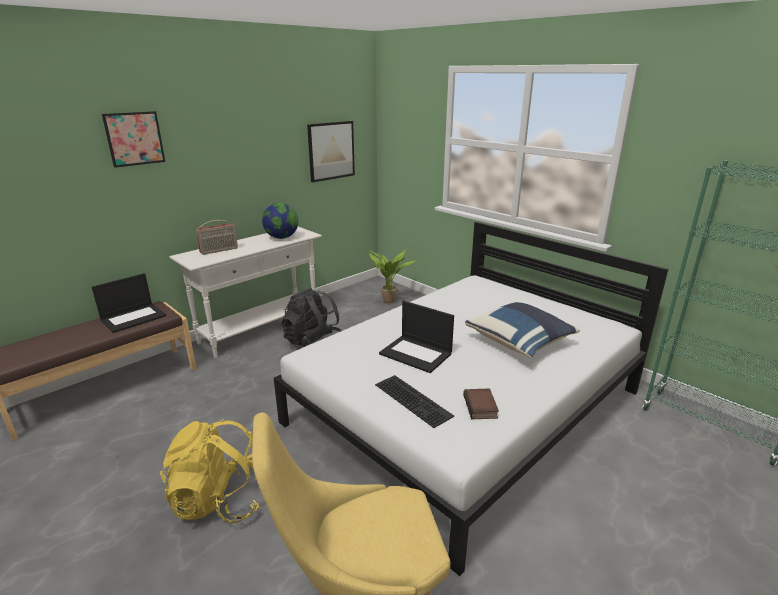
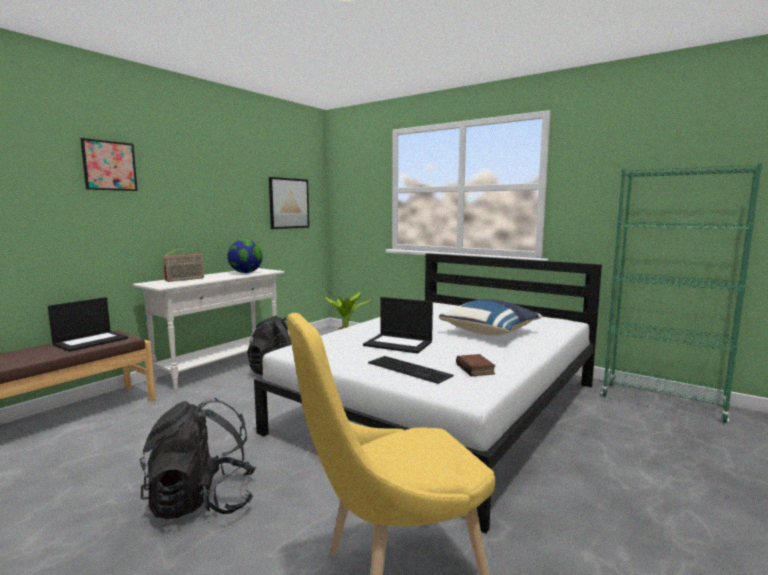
camera: 10 degrees left, 15 degrees down
yellow backpack [160,419,259,523] -> black backpack [139,398,256,519]

